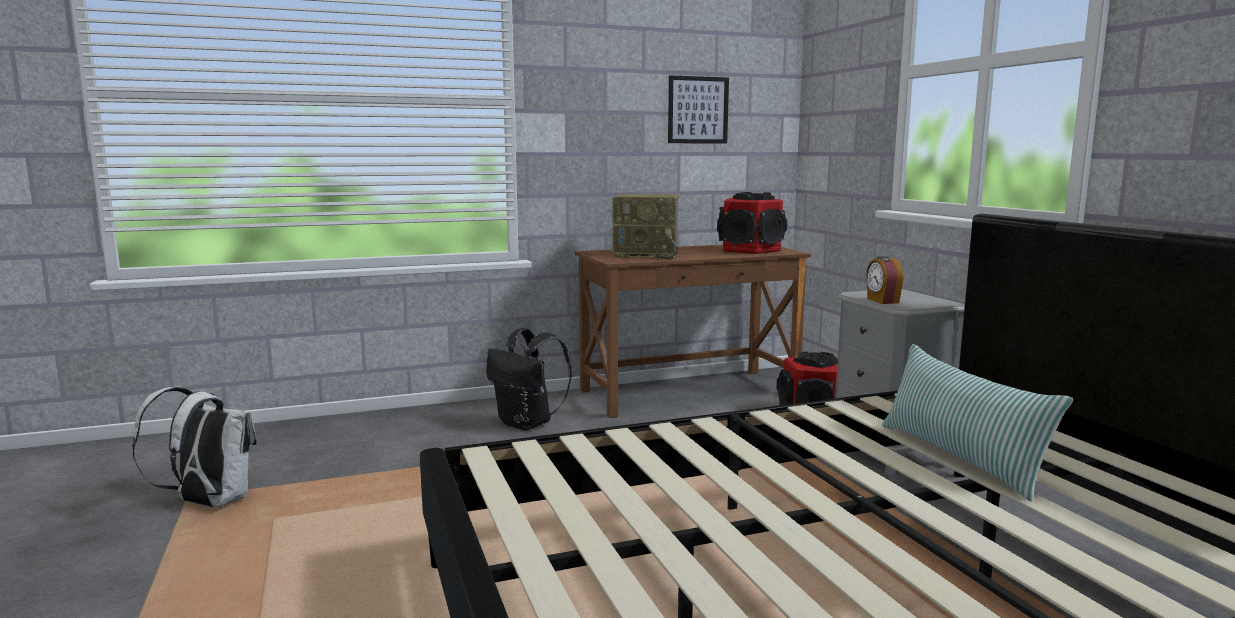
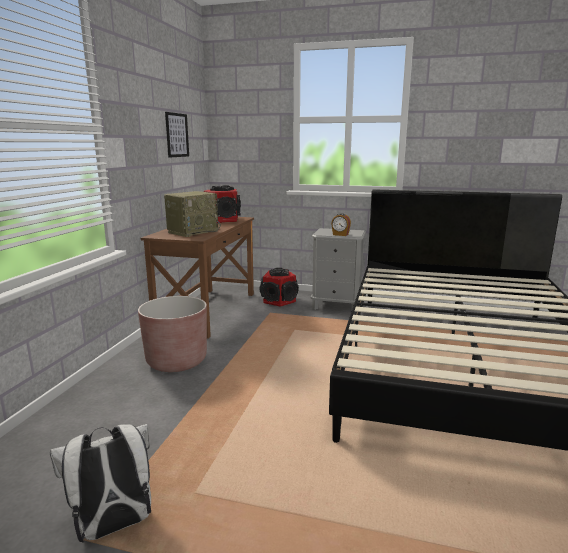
camera: 55 degrees left, 5 degrees up
black backpack [486,328,572,431] -> brown planter [138,296,207,372]
pillow [882,344,1073,501] -> none

